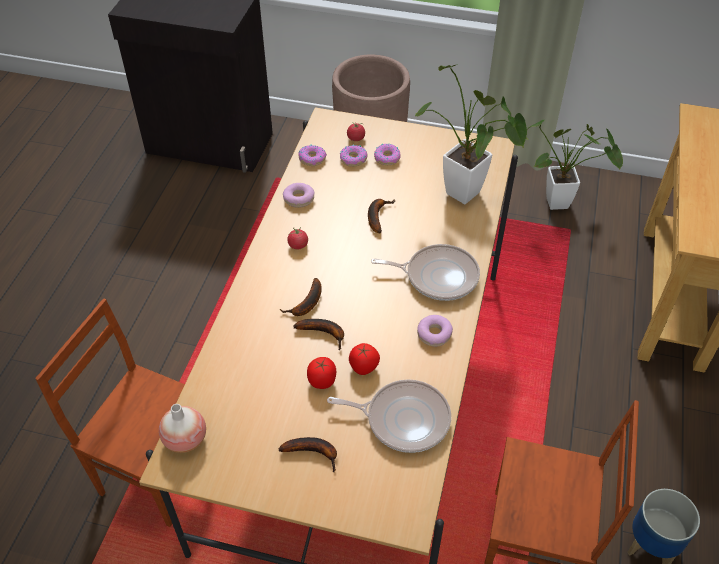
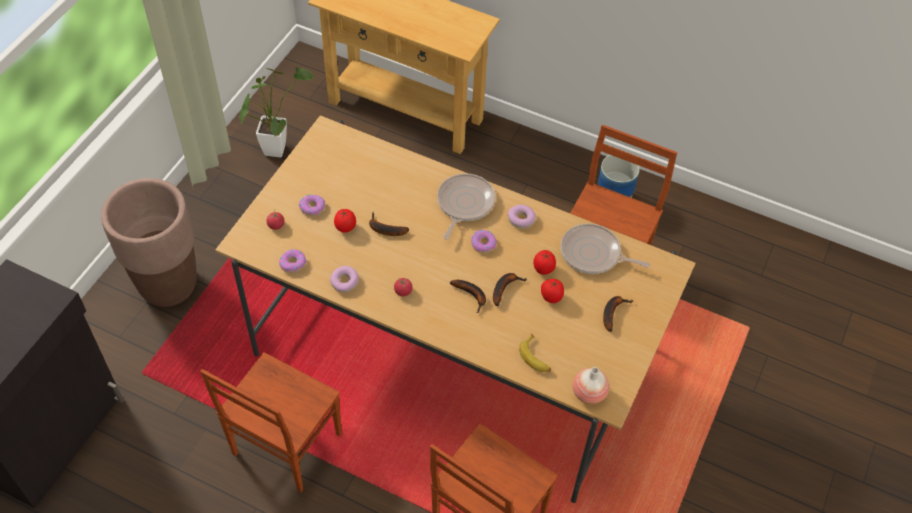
camera: 80 degrees left, 5 degrees up
frying pan [327,379,451,453] -> frying pan turned 90 degrees counterclockwise [560,223,650,274]
donut [340,145,368,167] -> donut moved to [471,230,497,253]
potted plant [415,64,527,204] -> none
none -> brown chair [200,352,342,493]
none -> tomato [334,209,356,233]
none -> banana [519,334,551,372]

